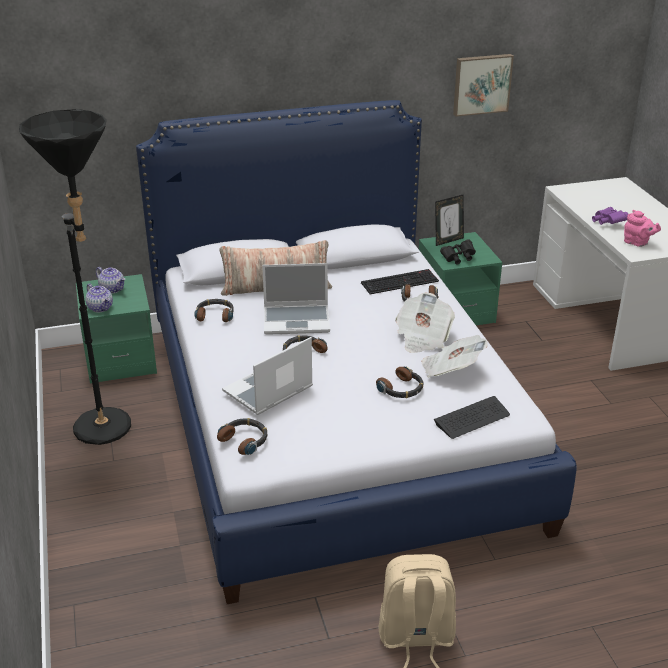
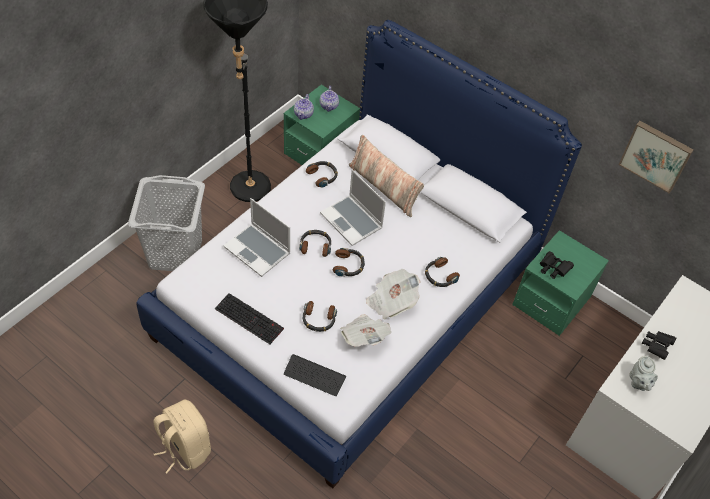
camera: 50 degrees right, 20 degrees up
headphones [217,418,268,455] -> headphones moved to [333,248,365,277]
laptop [222,337,313,415] -> laptop turned 150 degrees counterclockwise [223,198,290,277]
keyboard [361,269,439,294] -> keyboard moved to [215,293,284,344]
picture frame [435,194,464,246] -> none
purple binoculars [592,207,628,225] -> black binoculars [642,331,676,360]
pink teapot [624,210,661,247] -> grey teapot [629,356,658,391]
none -> grey laundry basket [128,175,205,271]

